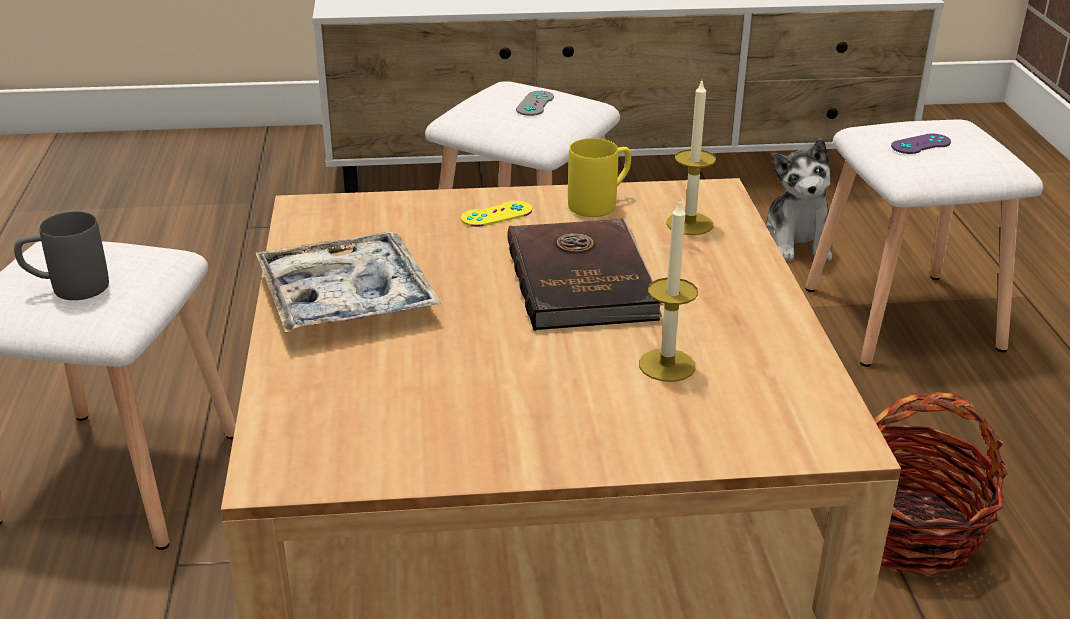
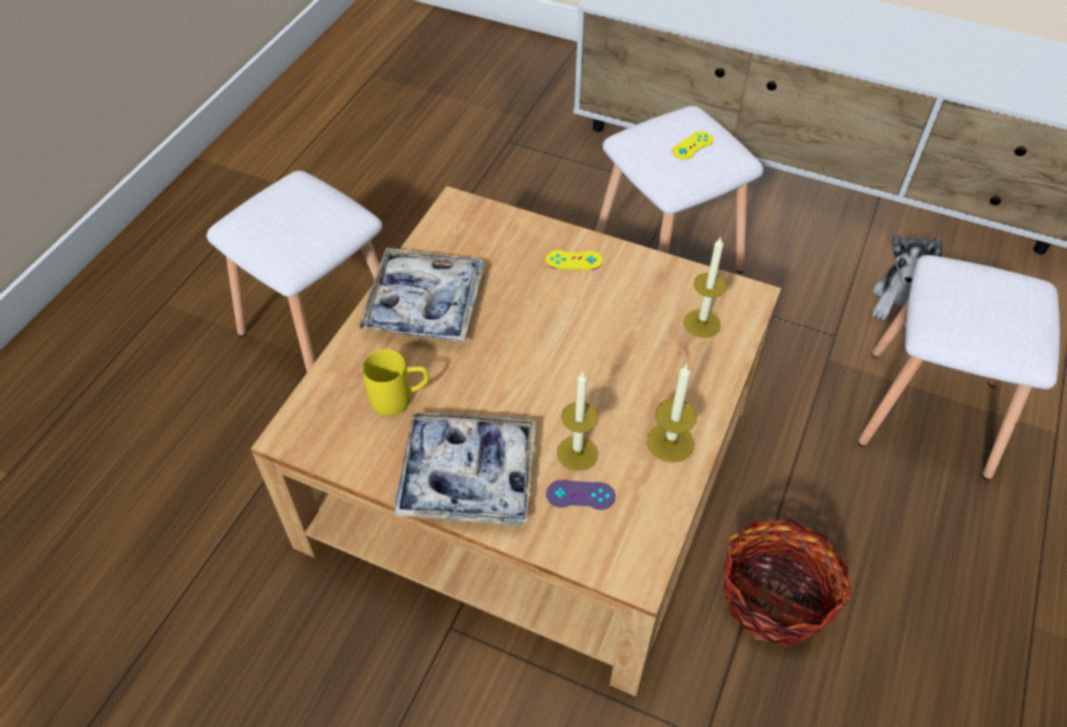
camera: 30 degrees right, 20 degrees up
grey mug [14,211,109,300] -> none
brown book [507,219,664,331] -> none
grey game controller [516,91,554,116] -> yellow game controller [672,131,713,160]
yellow mug [568,138,631,217] -> yellow mug moved to [362,349,429,416]
purple game controller [891,134,951,154] -> purple game controller moved to [546,480,616,510]
none -> tray [393,413,537,526]
none -> candle [647,363,697,463]

